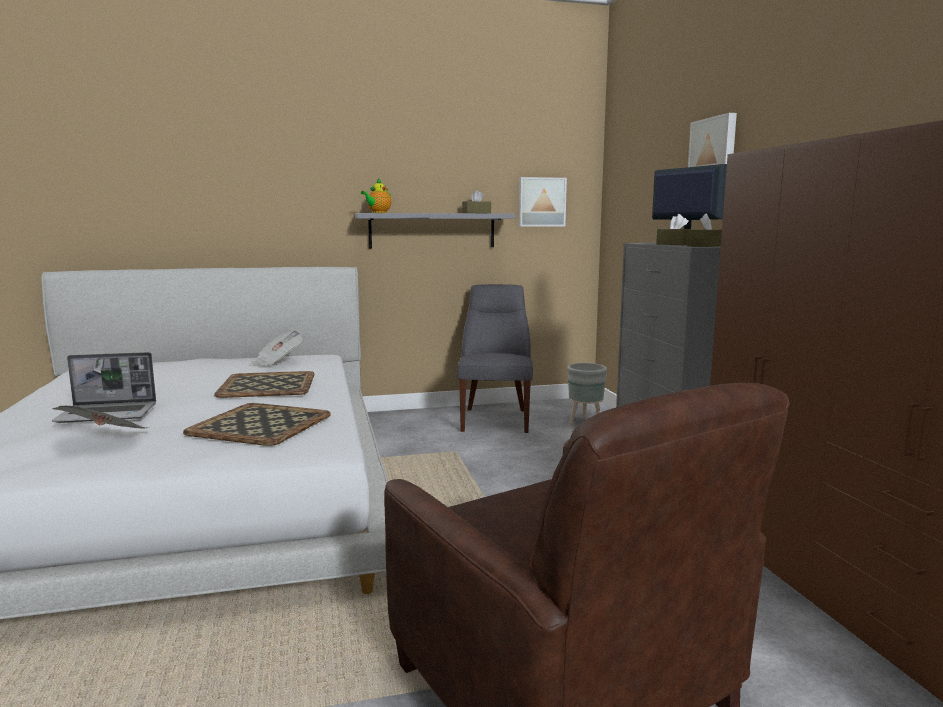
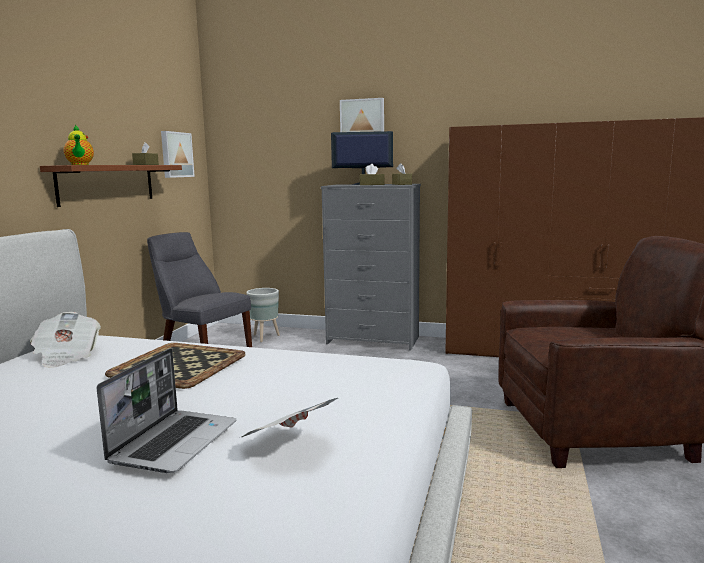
camera: 60 degrees left, 0 degrees up
tray [183,403,331,446] -> none
grey shelf [355,213,515,249] -> brown shelf [40,165,182,207]

